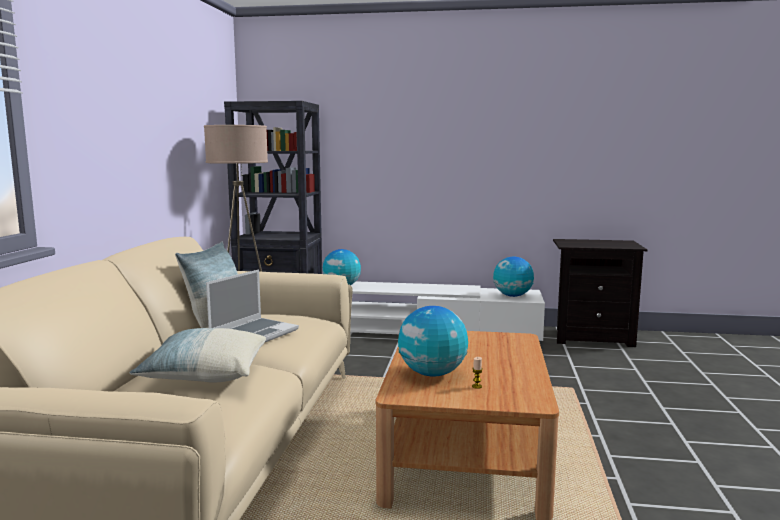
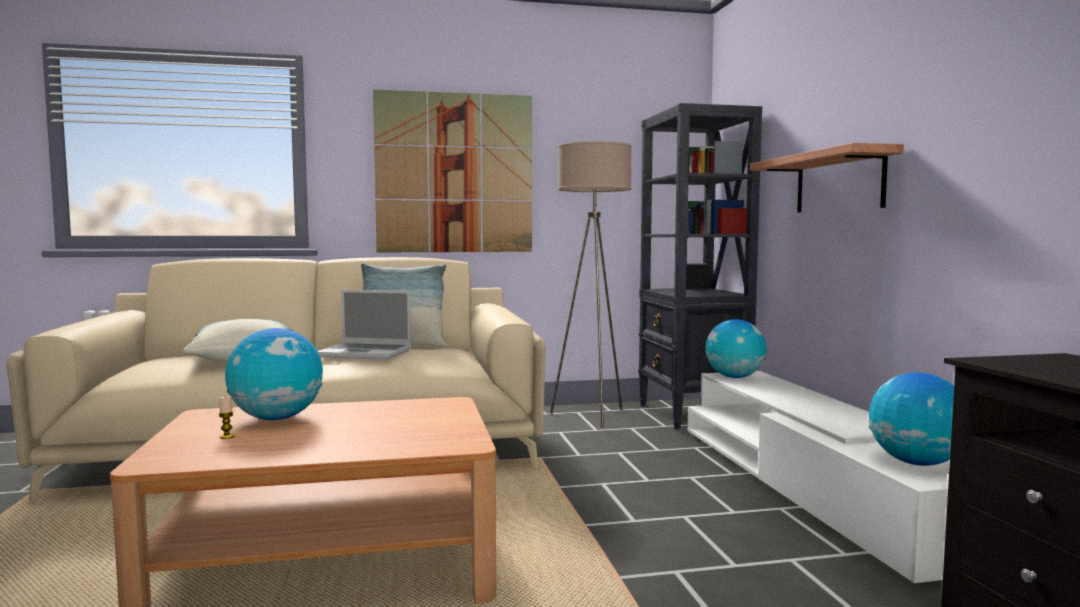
camera: 70 degrees right, 5 degrees down
none -> picture [373,89,532,252]
none -> shelf [750,143,904,212]

